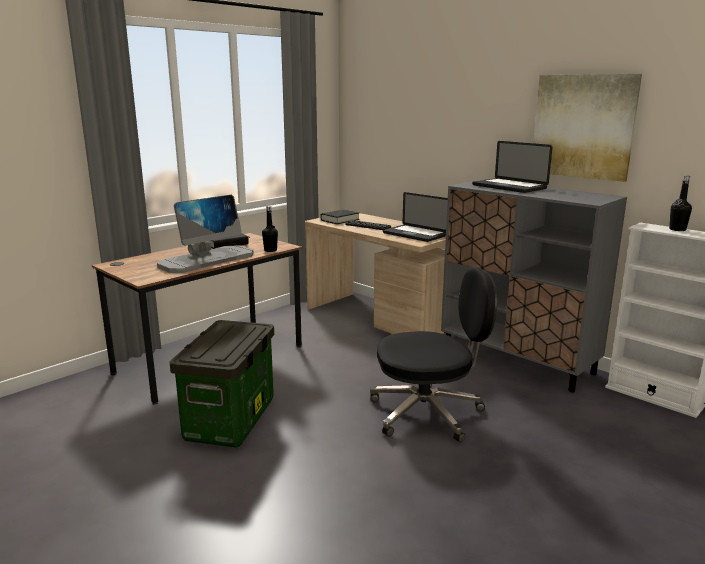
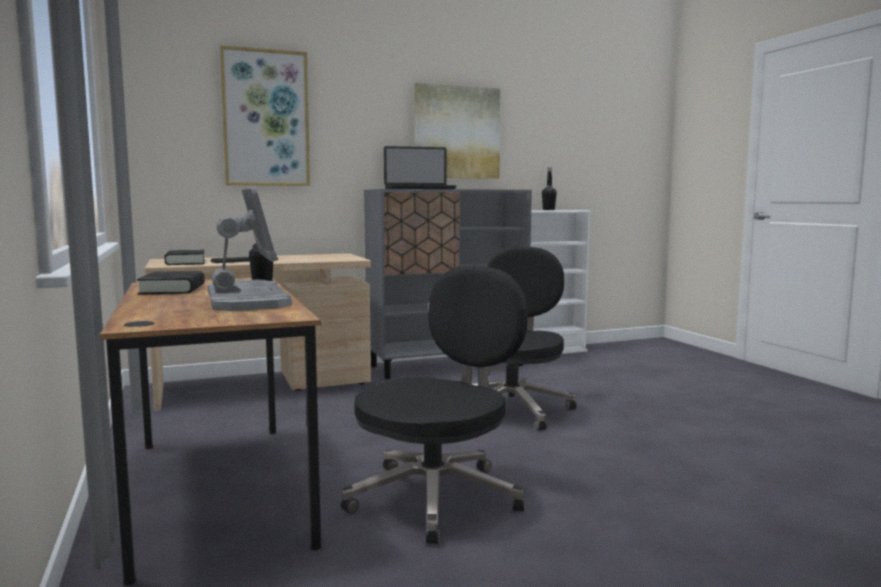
camera: 65 degrees left, 10 degrees down
storage box [169,320,274,447] -> black office chair [341,266,528,544]
laptop [383,192,448,242] -> none
none -> picture [220,45,310,186]

